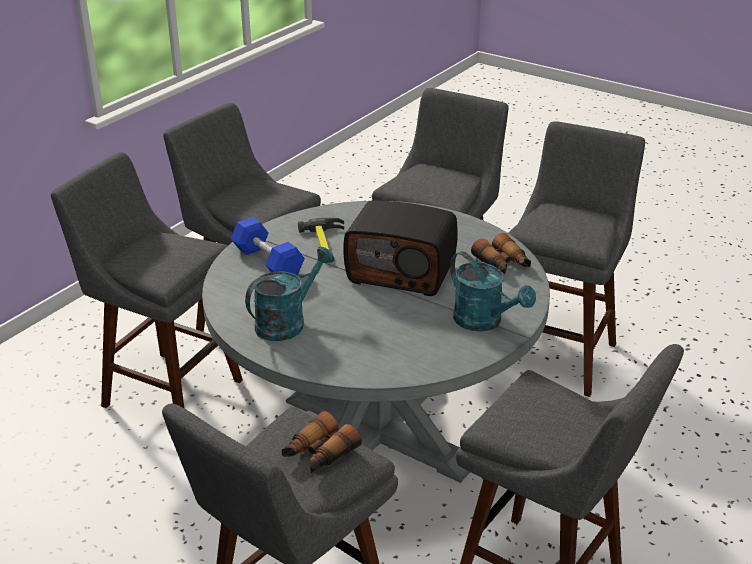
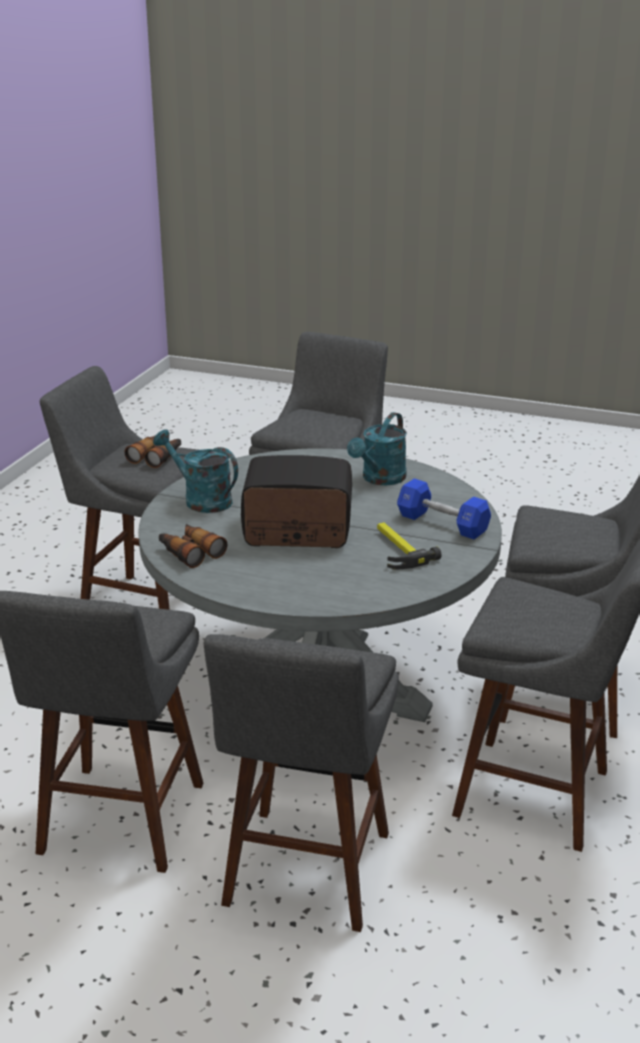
camera: 165 degrees right, 5 degrees down
binoculars [282,411,362,473] -> binoculars moved to [125,435,181,468]

